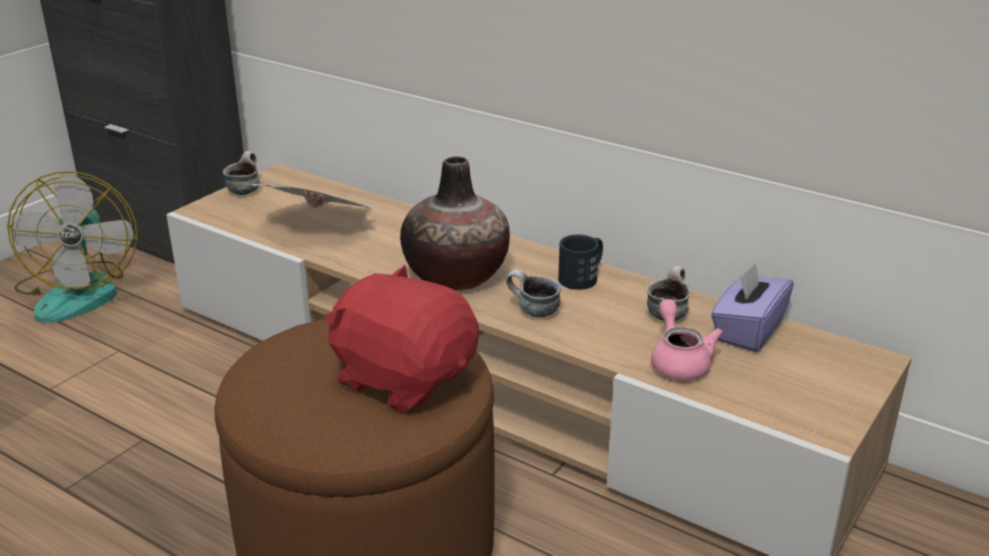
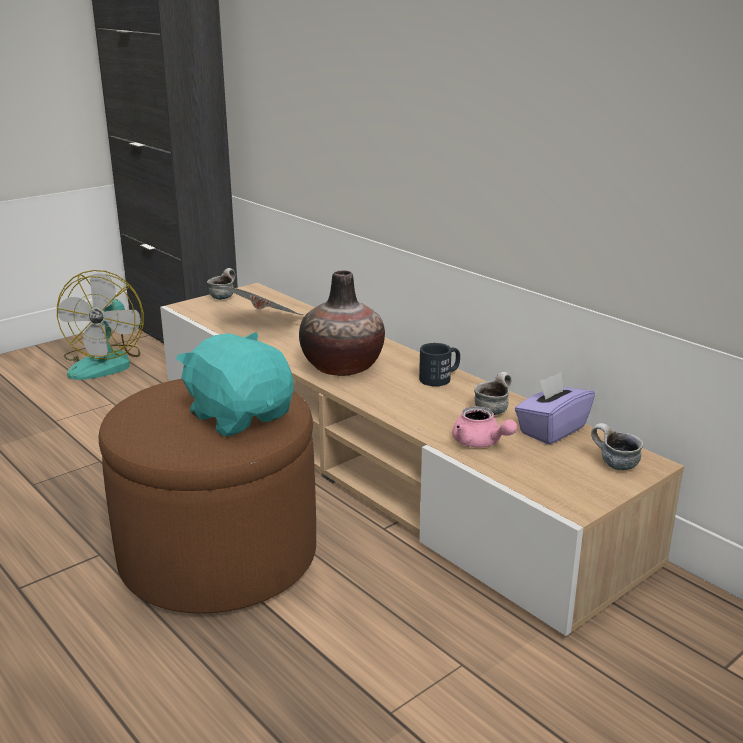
camera: 15 degrees right, 5 degrees down
red plush toy [324,265,479,412] -> turquoise plush toy [176,332,294,436]
mug [506,270,562,318] -> mug moved to [591,423,644,470]
pink teapot [651,299,723,380] -> pink teapot turned 135 degrees clockwise [452,406,518,448]

